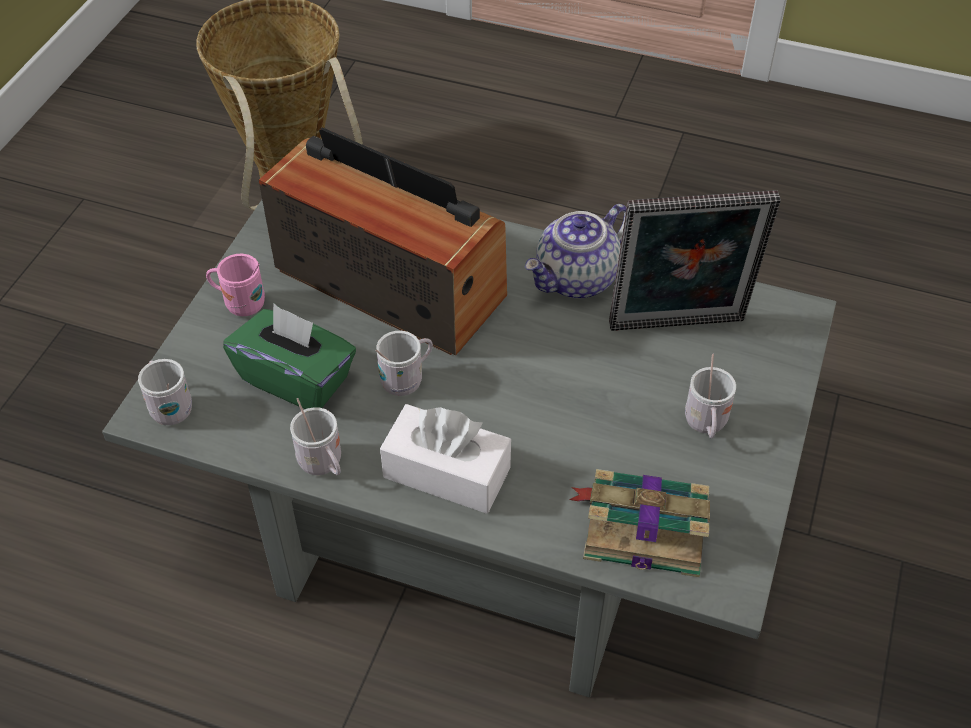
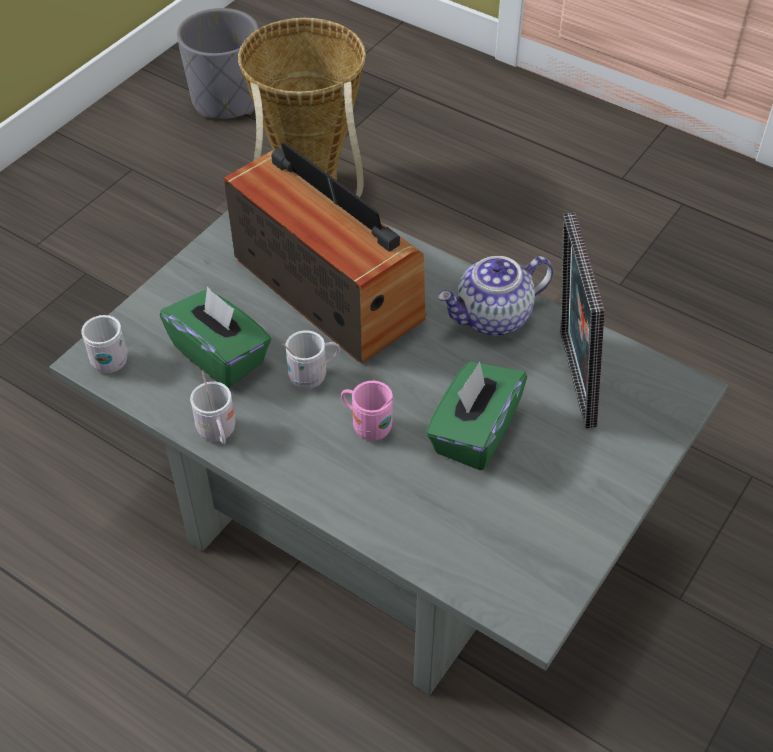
camera: 15 degrees right, 0 degrees up
pink mug [206,254,265,316] -> pink mug moved to [341,381,393,441]
white tissue box [380,404,511,514] -> none
book [569,469,710,577] -> none
picture frame [609,190,781,331] -> picture frame turned 75 degrees clockwise [560,212,604,428]
white mug [685,354,736,439] -> none
none -> grey planter [177,8,259,119]
none -> green tissue box [426,361,527,470]

